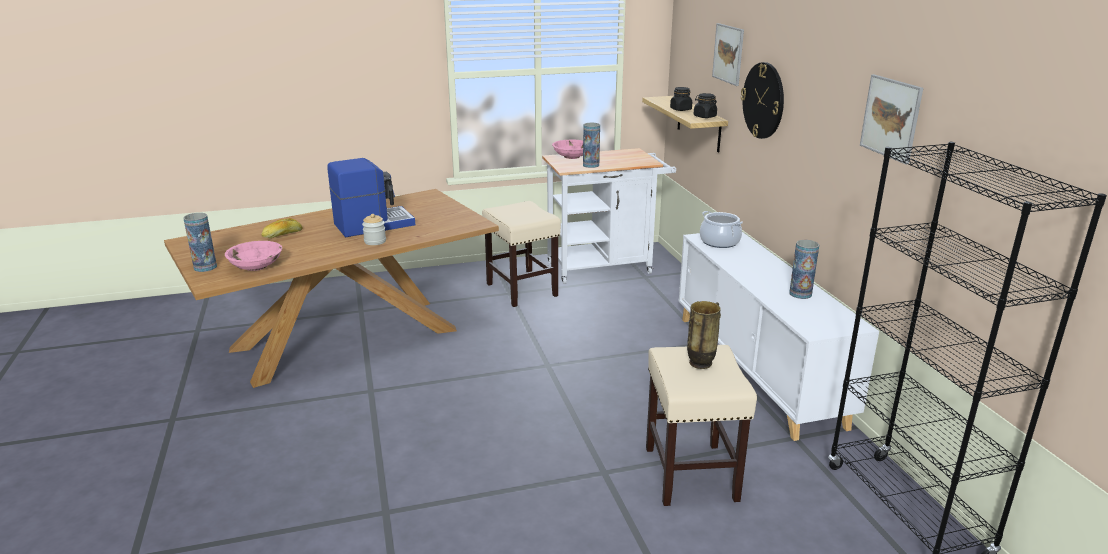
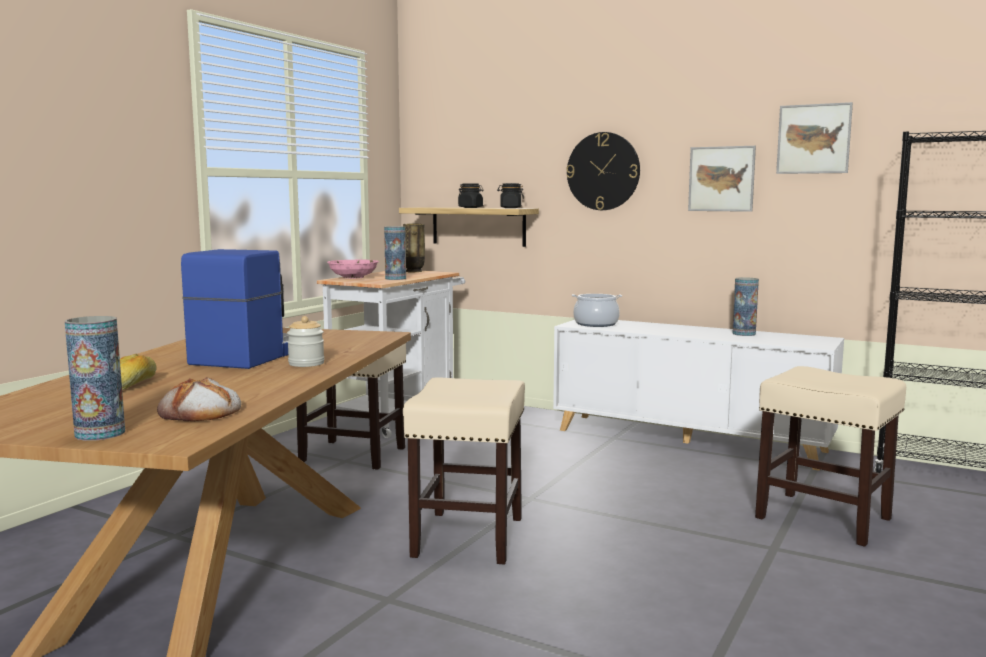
camera: 45 degrees left, 15 degrees down
pink bowl [225,241,282,271] -> bread [157,377,241,421]
vase [687,301,721,369] -> vase moved to [403,224,425,272]
picture [712,23,744,86] -> picture moved to [688,146,756,212]
none -> beige stool [403,377,525,564]

